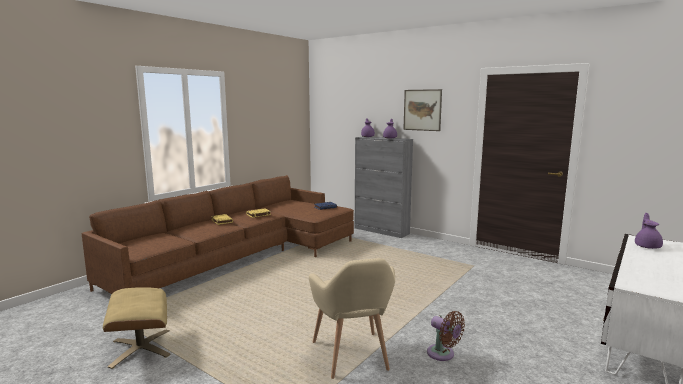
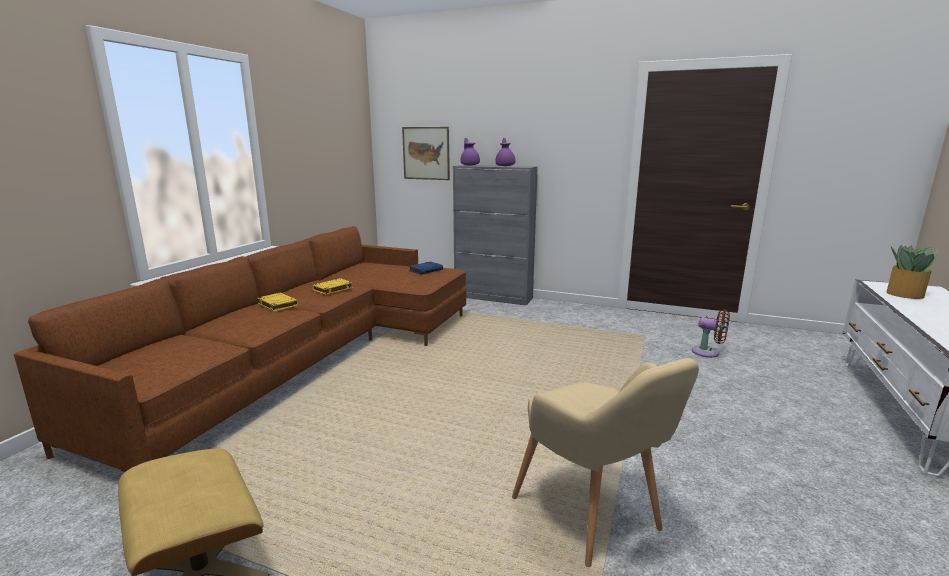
camera: 15 degrees left, 5 degrees up
picture [403,89,442,131] -> picture moved to [402,127,450,180]
brown fan [427,311,465,361] -> brown fan moved to [692,309,730,358]
purple teapot [635,213,663,249] -> potted plant [887,245,938,299]

